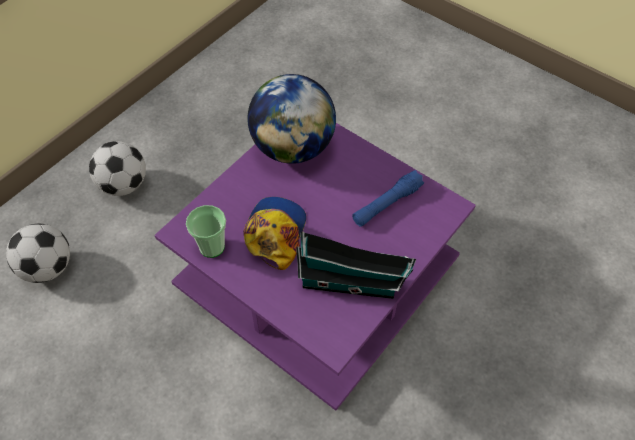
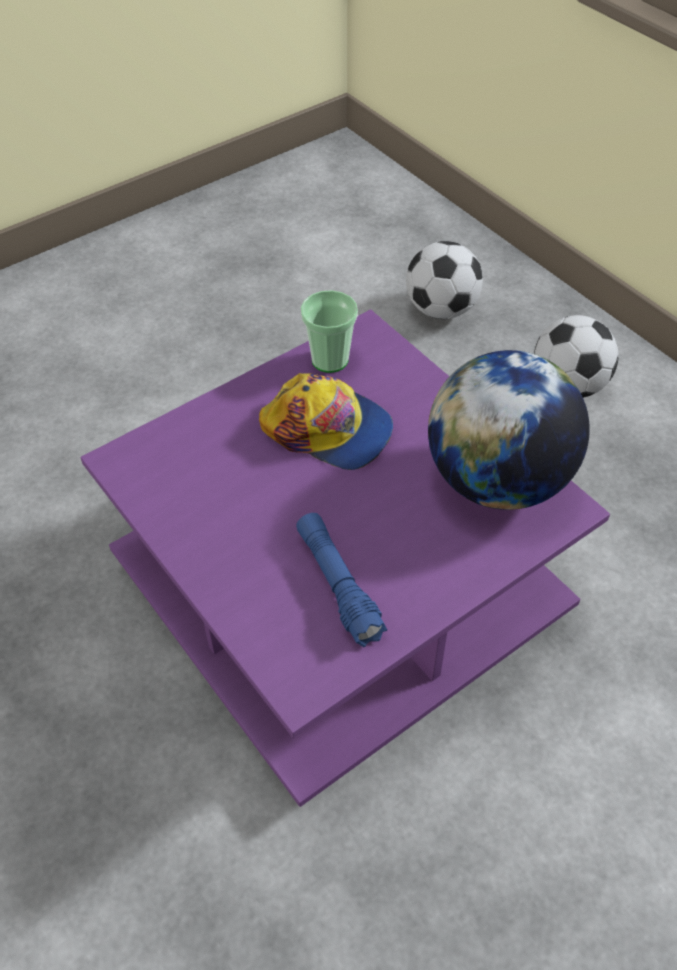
camera: 105 degrees right, 5 degrees down
toy house [296,232,416,299] -> none

